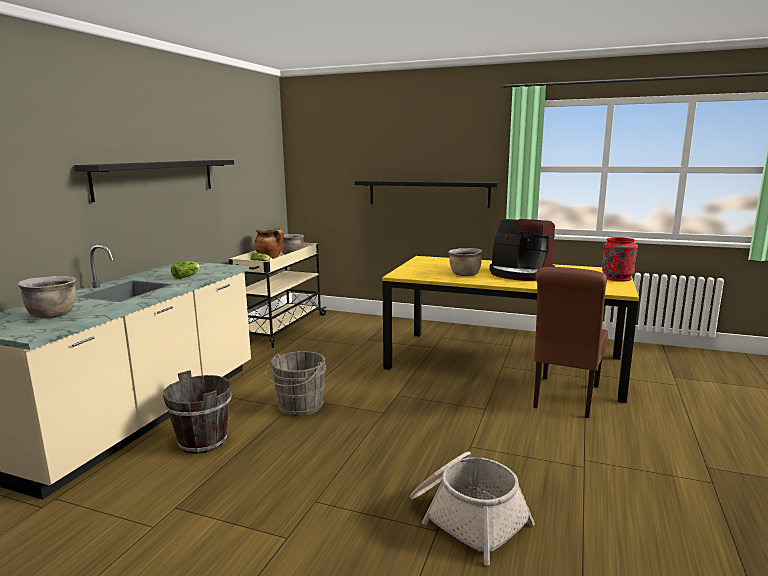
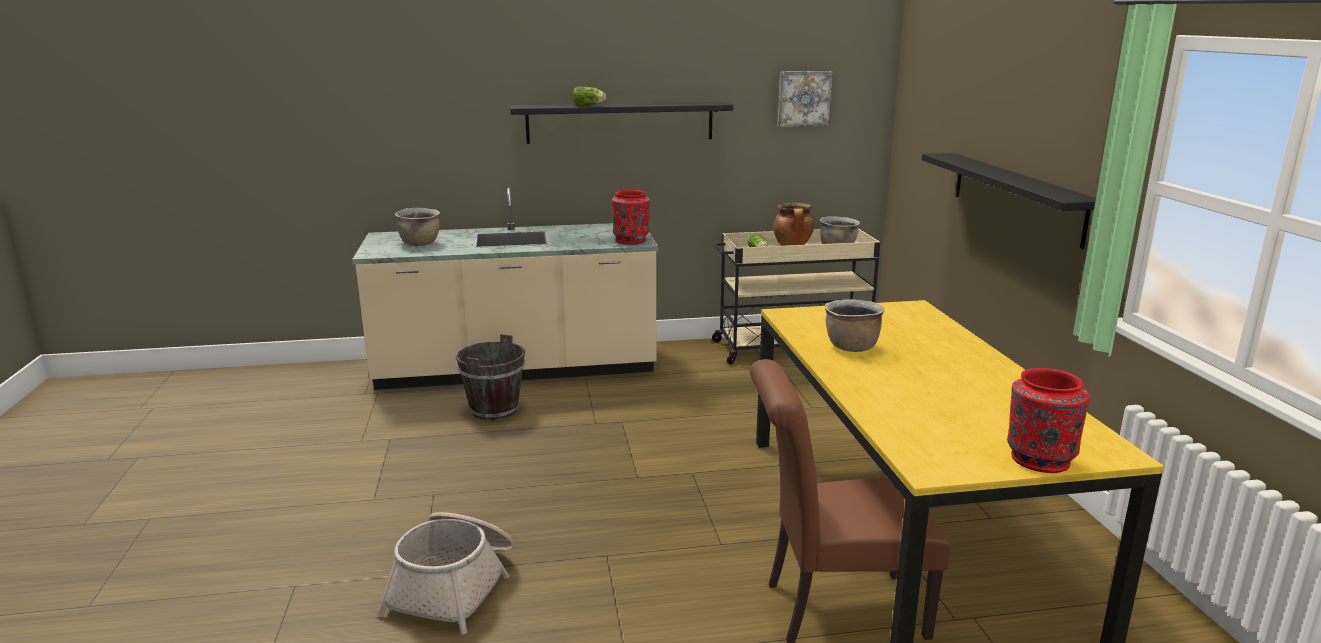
camera: 60 degrees right, 5 degrees up
lettuce [171,261,200,279] -> lettuce moved to [573,87,606,105]
grey bucket [265,351,326,416] -> none
coffee machine [489,219,555,281] -> none
none -> red vase [611,190,650,245]
none -> picture [778,71,833,127]

